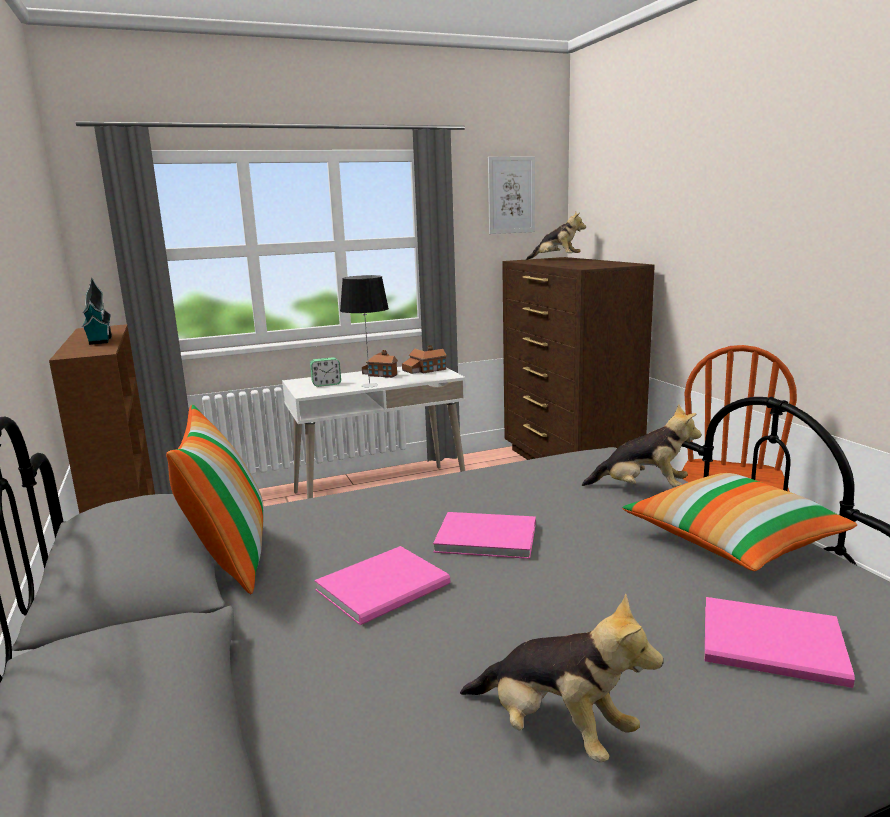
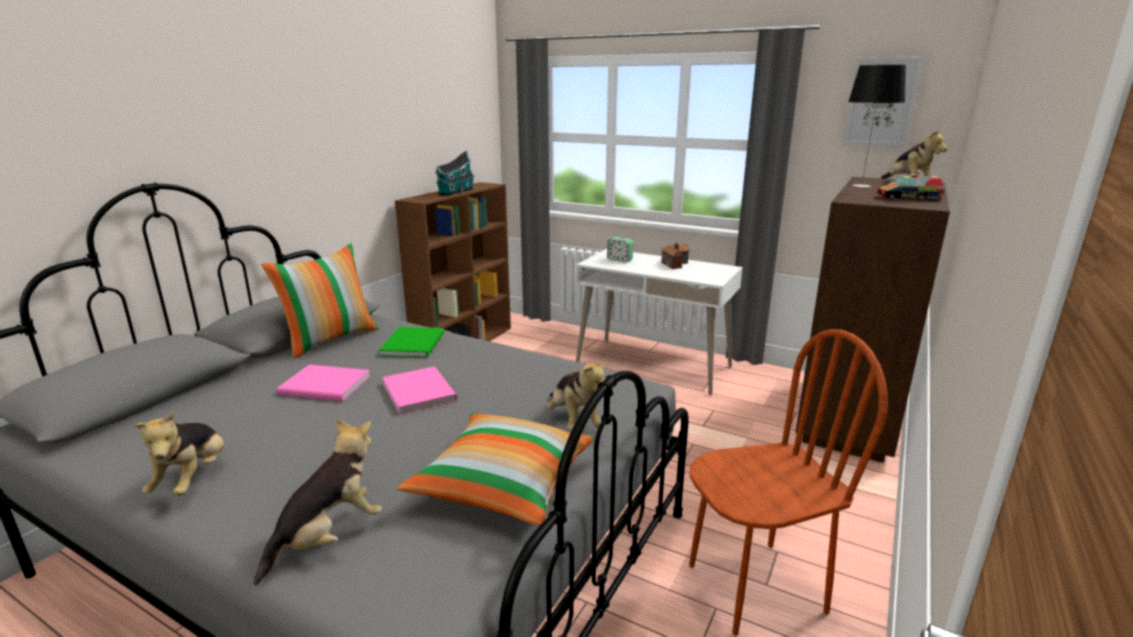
camera: 50 degrees right, 5 degrees up
table lamp [340,275,389,387] -> table lamp moved to [848,65,906,187]
toy house [402,345,447,374] -> none
pink book [705,597,855,688] -> plush toy [254,418,382,585]
none -> green book [379,327,444,357]
none -> toy truck [876,174,945,201]

